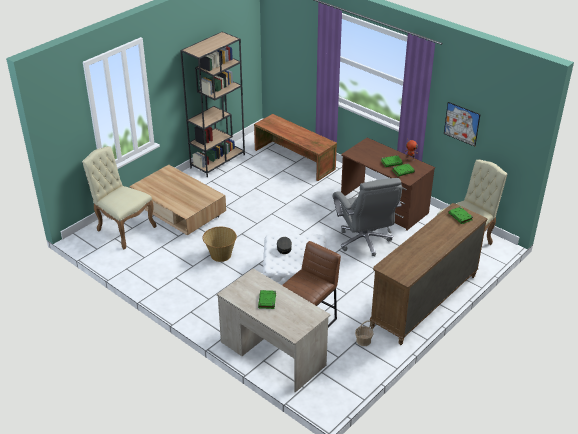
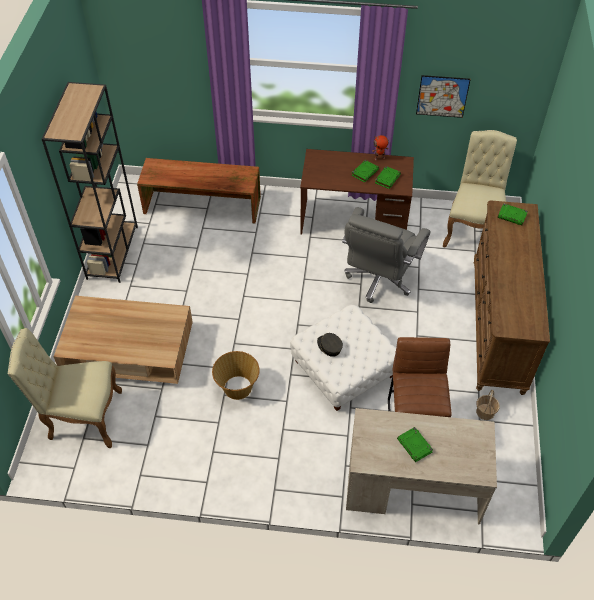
camera: 35 degrees left, 15 degrees up
grey office chair [333,178,402,256] -> grey office chair turned 75 degrees clockwise [342,207,430,303]

